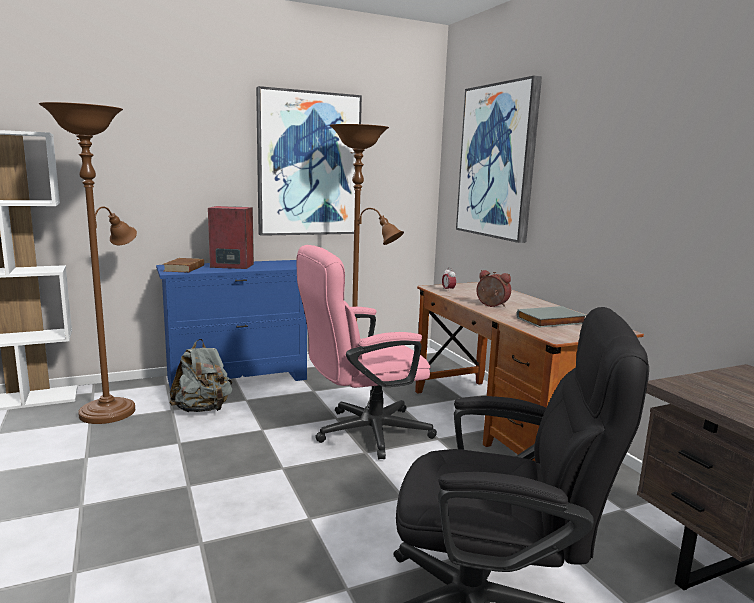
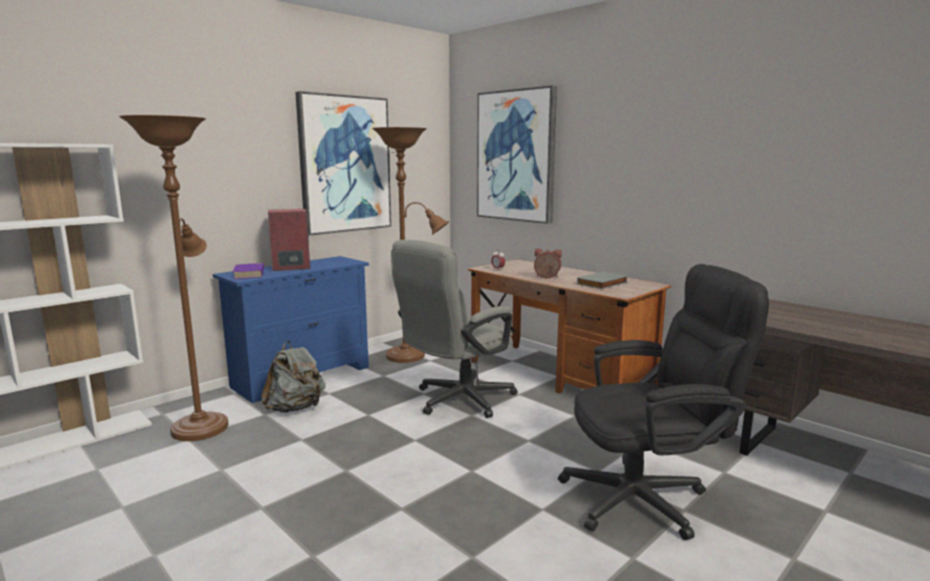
camera: 20 degrees left, 0 degrees up
brown book [163,258,204,273] -> purple book [233,263,264,279]
pink office chair [296,245,437,459] -> grey office chair [391,240,517,418]

